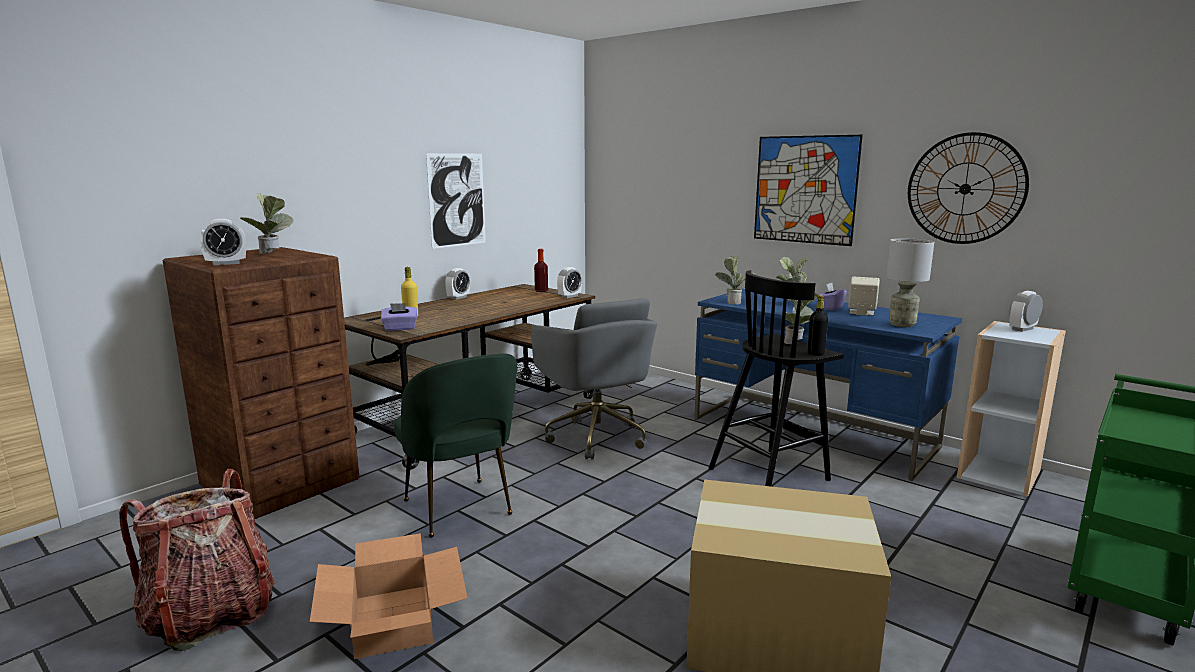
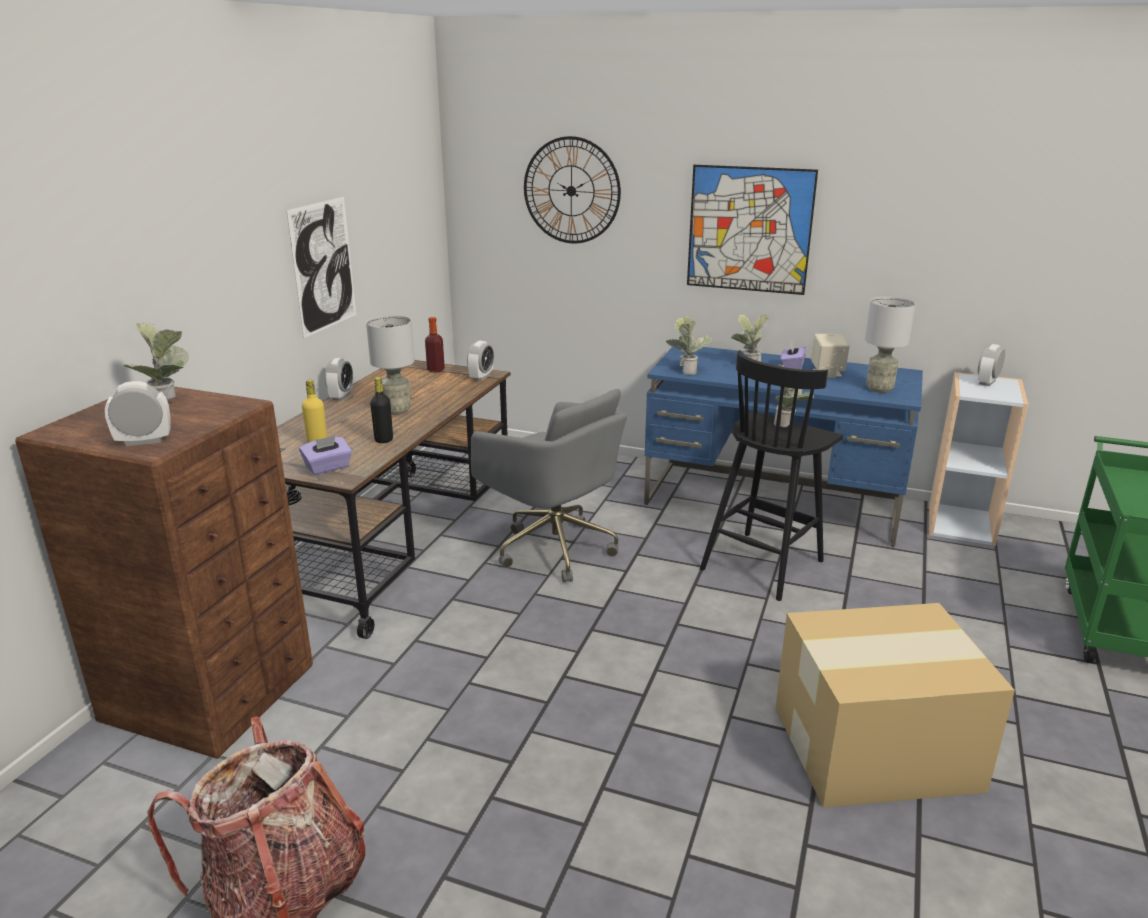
camera: 20 degrees left, 10 degrees up
alarm clock [200,219,246,265] -> alarm clock turned 150 degrees counterclockwise [105,381,171,446]
cardboard box [310,533,467,659] -> none
green chair [394,353,517,538] -> none
black bottle [808,295,828,356] -> black bottle moved to [370,377,393,443]
wall clock [908,132,1029,244] -> wall clock moved to [524,136,621,243]
none -> grey table lamp [366,315,415,415]

